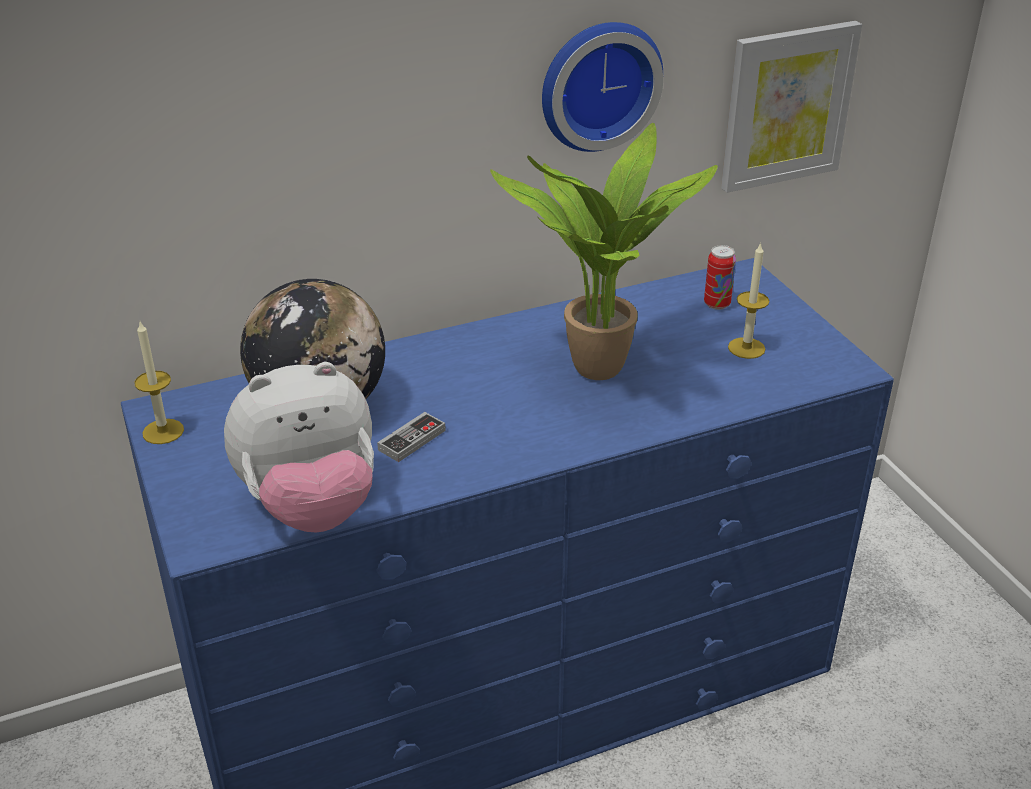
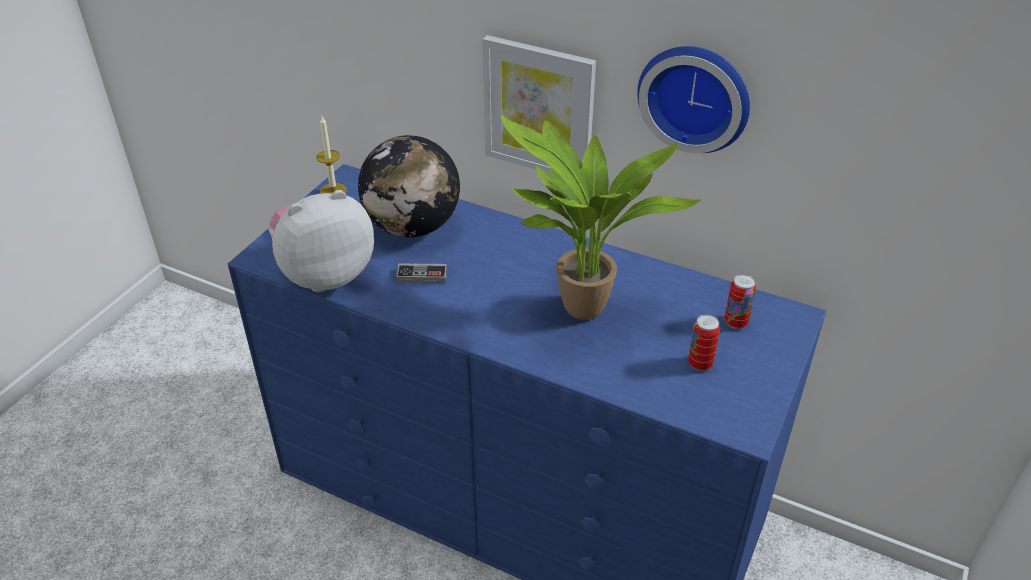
camera: 50 degrees right, 5 degrees up
plush toy [224,362,374,532] -> plush toy turned 120 degrees clockwise [269,190,374,292]
picture [721,21,862,193] -> picture moved to [482,35,596,174]
candle [728,242,769,359] -> can [688,314,720,371]

